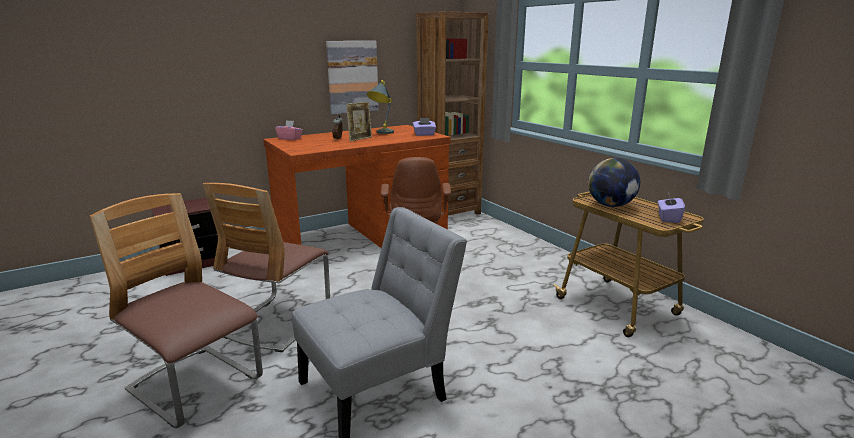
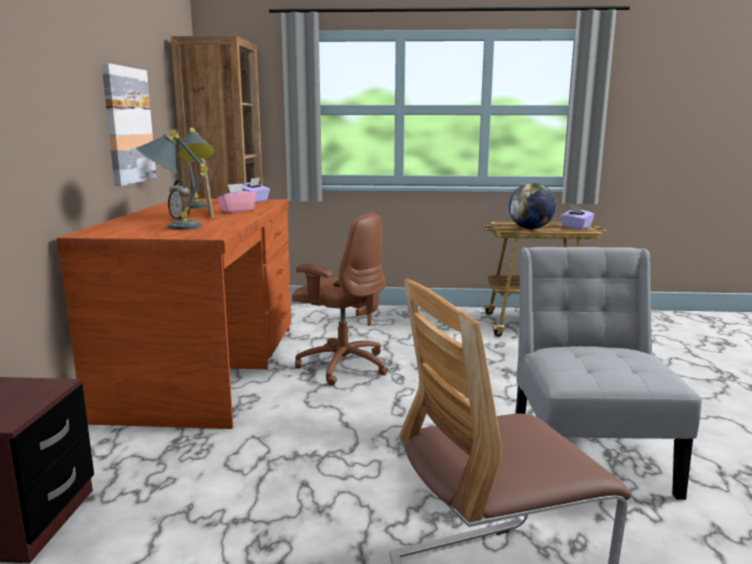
camera: 55 degrees left, 5 degrees down
chair [203,183,330,352] -> none
pink tissue box [275,120,303,140] -> pink tissue box moved to [217,183,257,213]
none -> grey table lamp [136,129,208,230]

